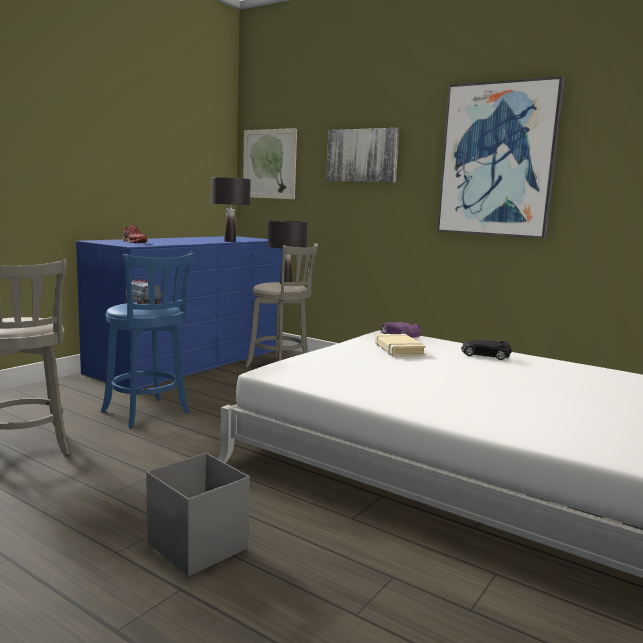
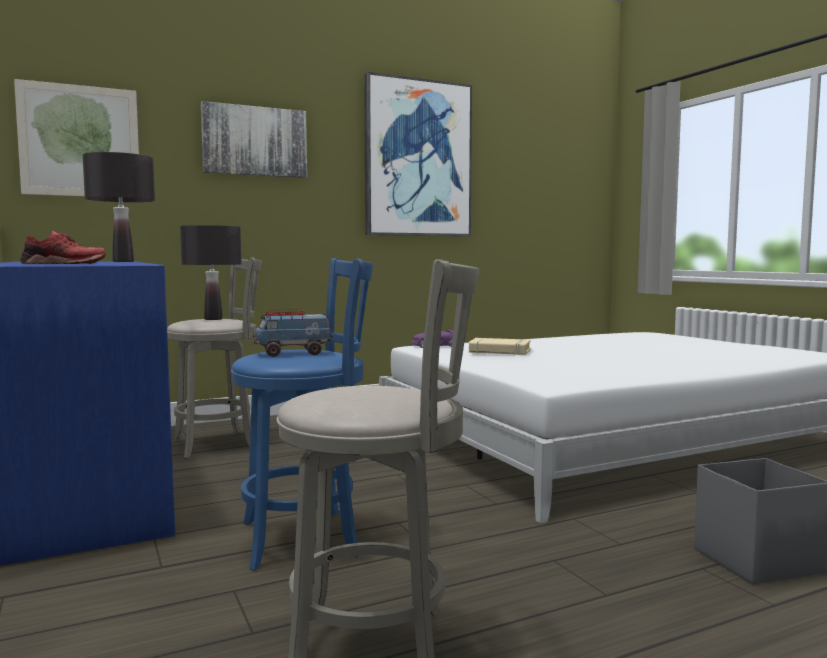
camera: 60 degrees left, 5 degrees down
black toy car [461,340,512,360] -> none

